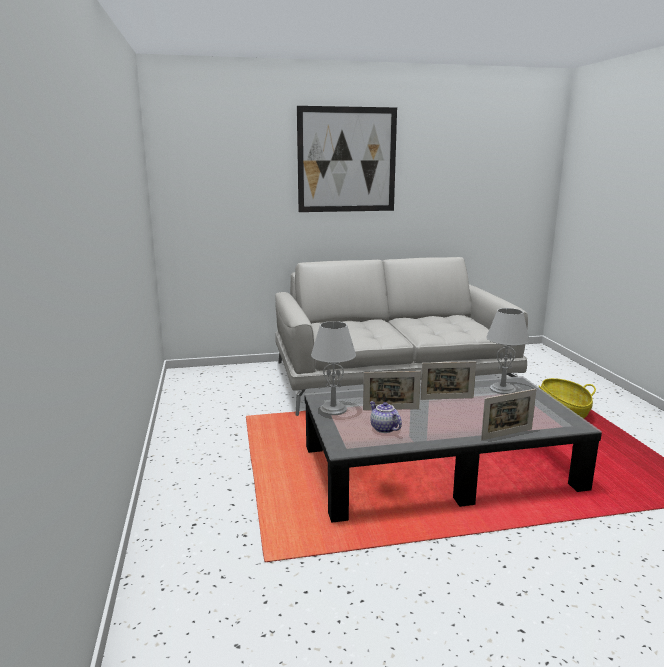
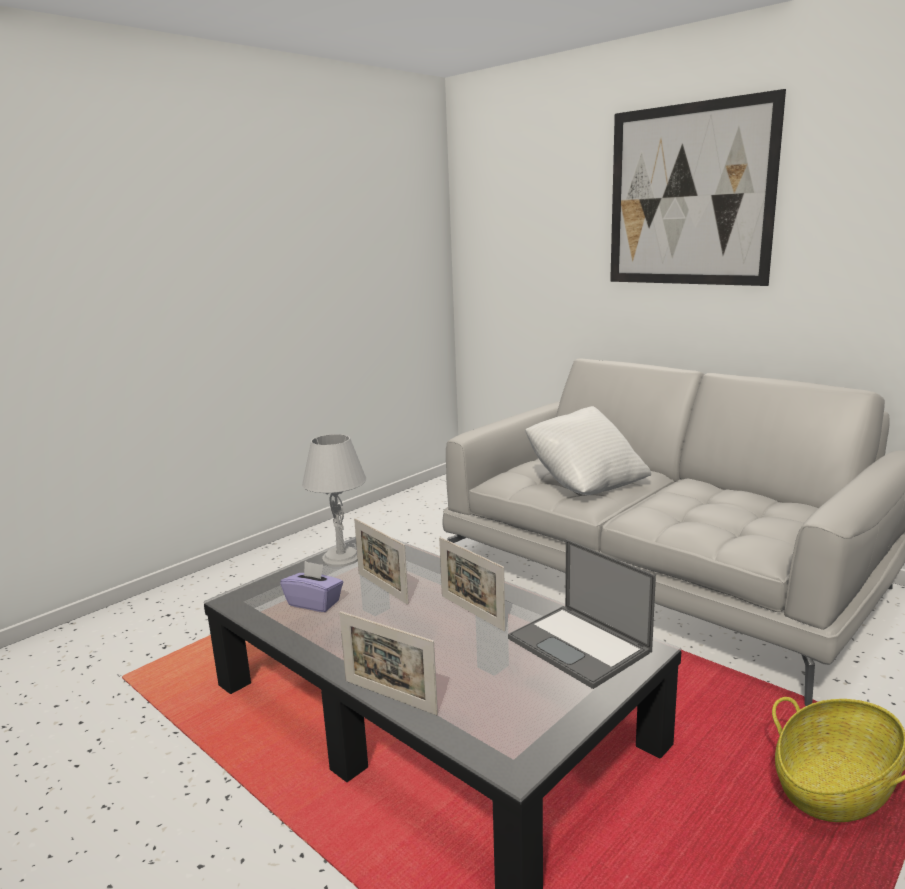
camera: 55 degrees right, 0 degrees up
teapot [370,401,402,433] -> purple tissue box [280,561,343,612]
grey table lamp [486,308,529,394] -> laptop [508,539,656,689]
none -> white pillow [525,406,651,495]

